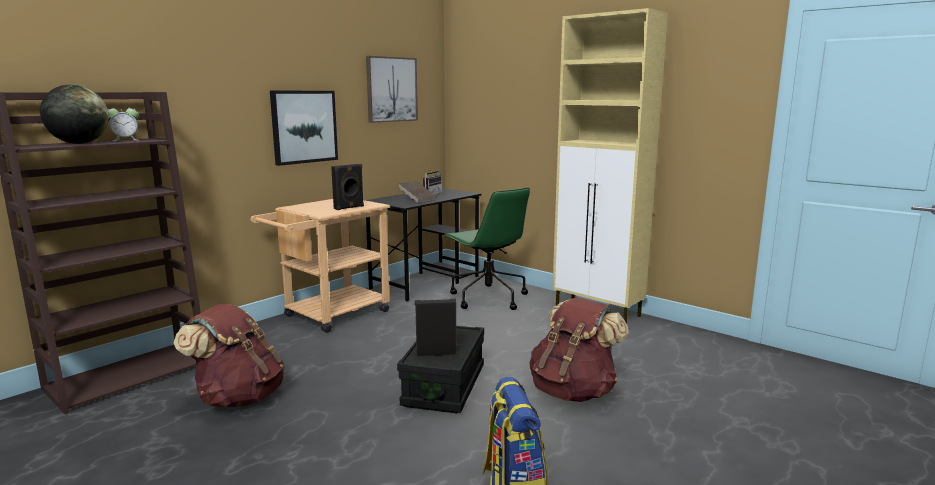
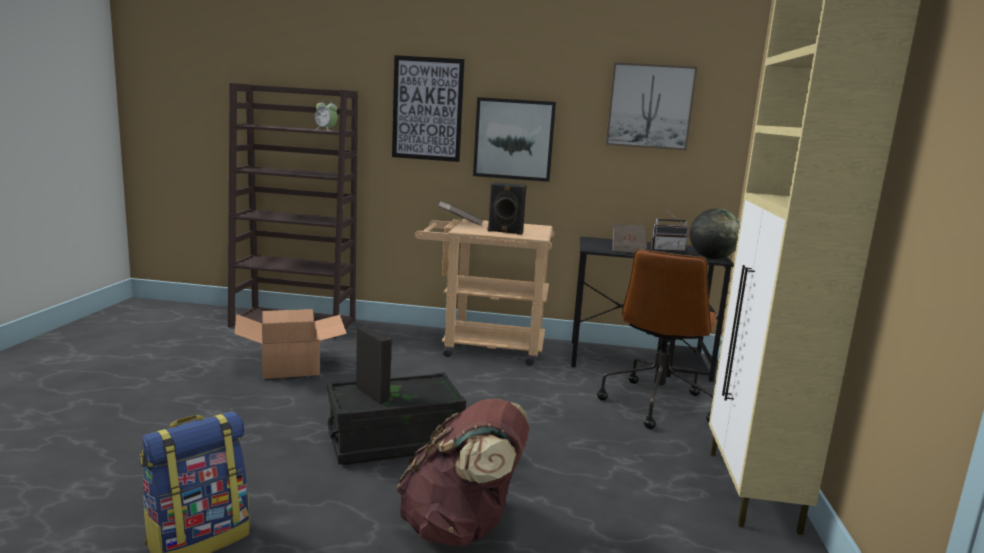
camera: 55 degrees right, 0 degrees up
globe [40,85,109,144] -> globe moved to [690,209,740,259]
brown backpack [174,304,284,407] -> cardboard box [234,309,347,379]
green office chair [443,187,530,310] -> brown office chair [597,249,717,429]
none -> picture [392,55,465,162]
none -> brown book [438,200,484,226]

